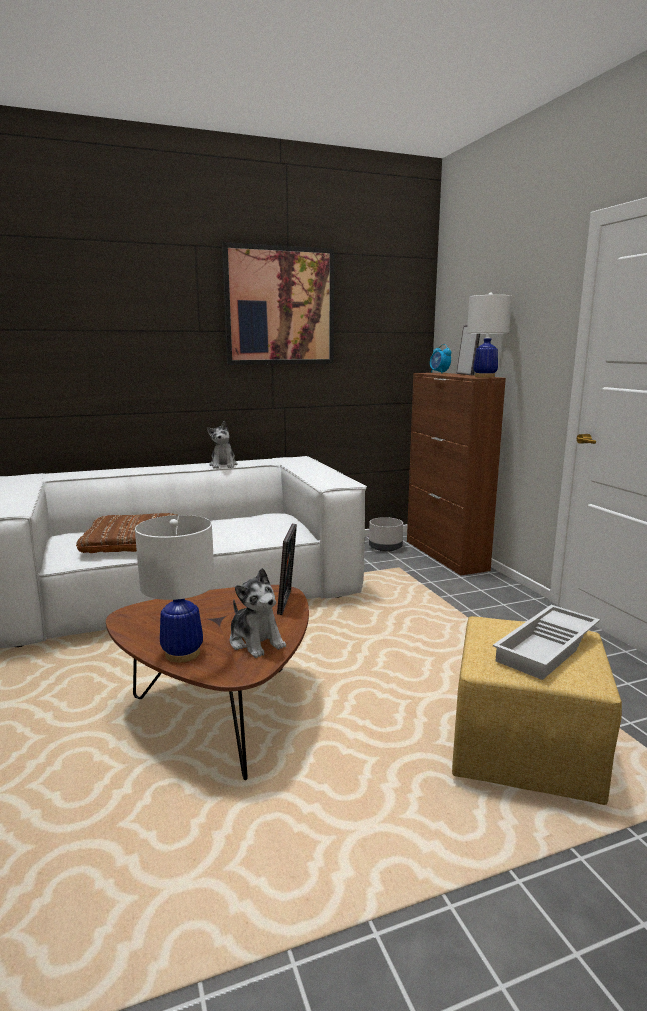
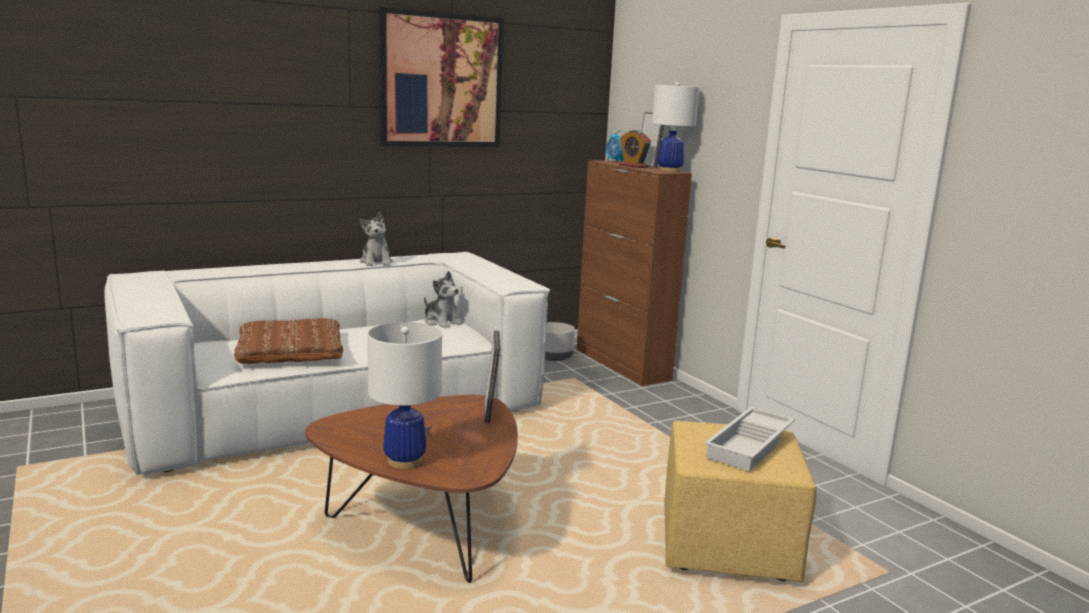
camera: 10 degrees left, 0 degrees up
plush toy [230,568,286,658] -> plush toy moved to [424,271,463,328]
none -> alarm clock [619,130,651,168]

